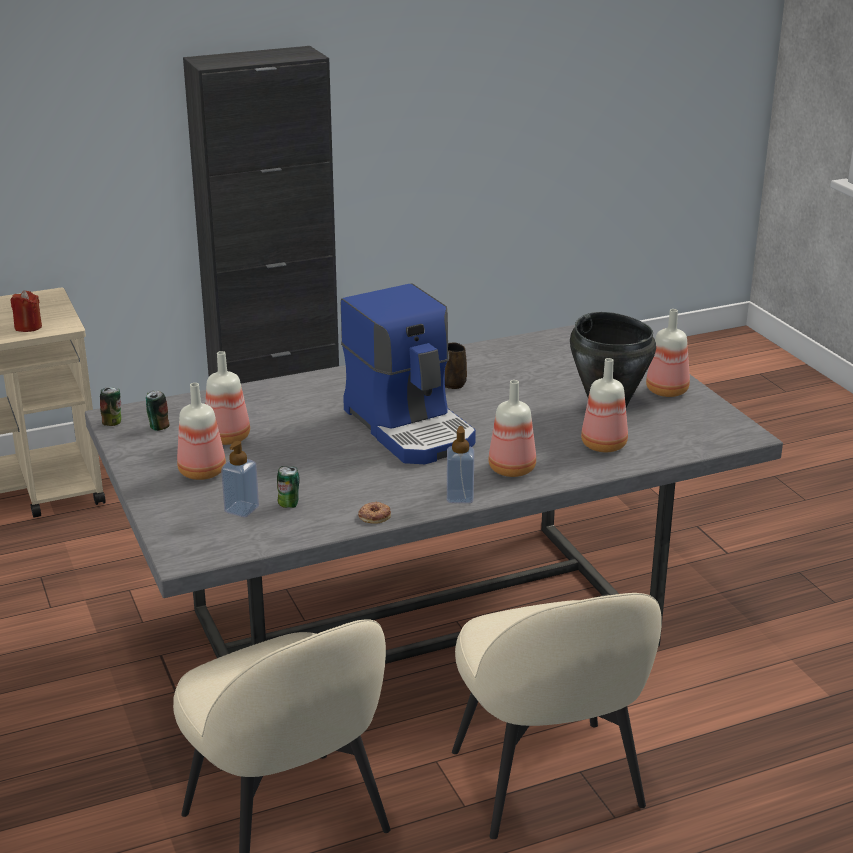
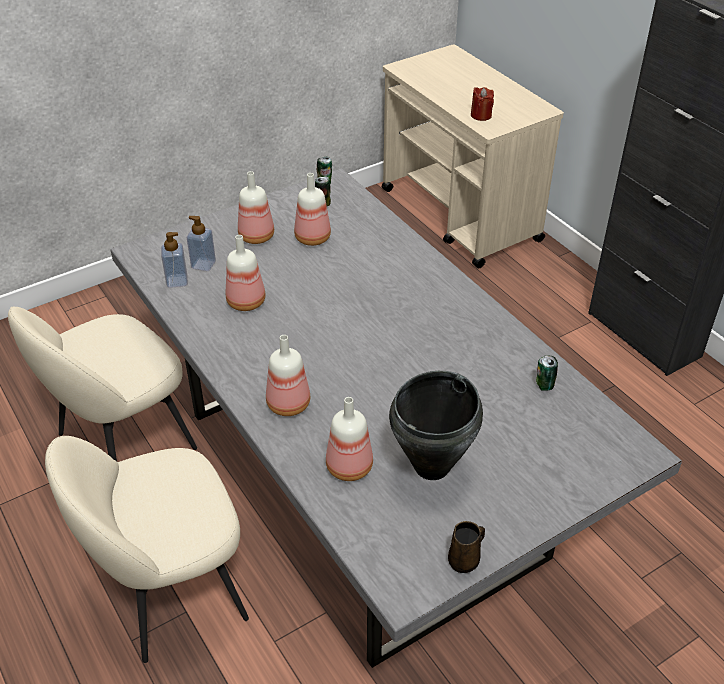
camera: 80 degrees right, 15 degrees up
can [277,466,300,508] -> can moved to [536,355,558,391]
coffee machine [341,283,476,464] -> none
donut [358,502,391,524] -> none
brown mug [445,342,467,389] -> brown mug moved to [448,521,485,573]
soap dispenser [447,426,474,503] -> soap dispenser moved to [161,232,188,288]
bottle [646,309,690,397] -> bottle moved to [226,235,265,311]

